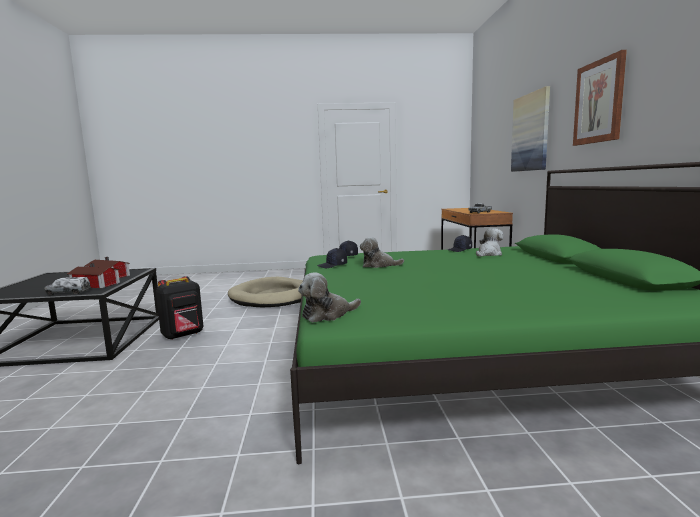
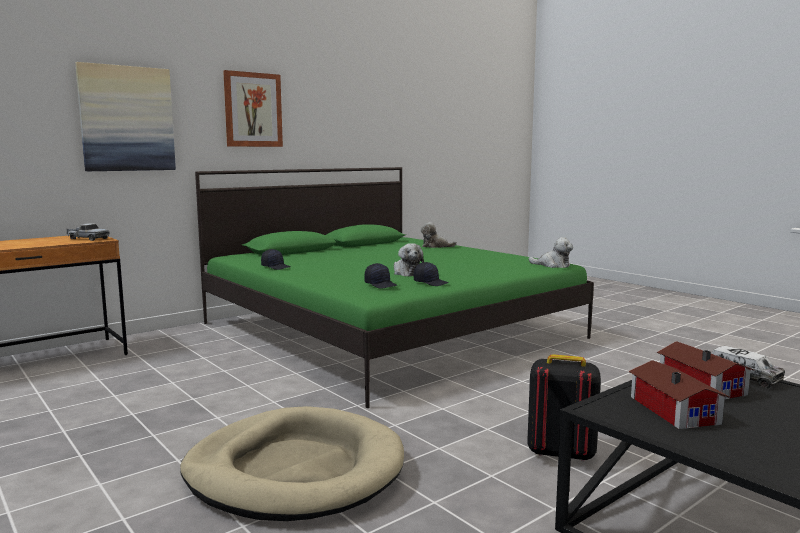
camera: 125 degrees left, 0 degrees up
plush toy [476,228,503,256] -> plush toy moved to [421,222,457,248]

